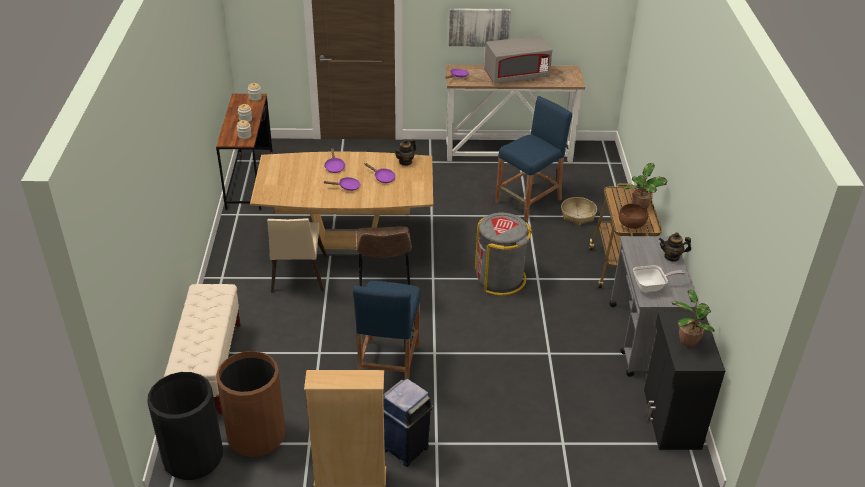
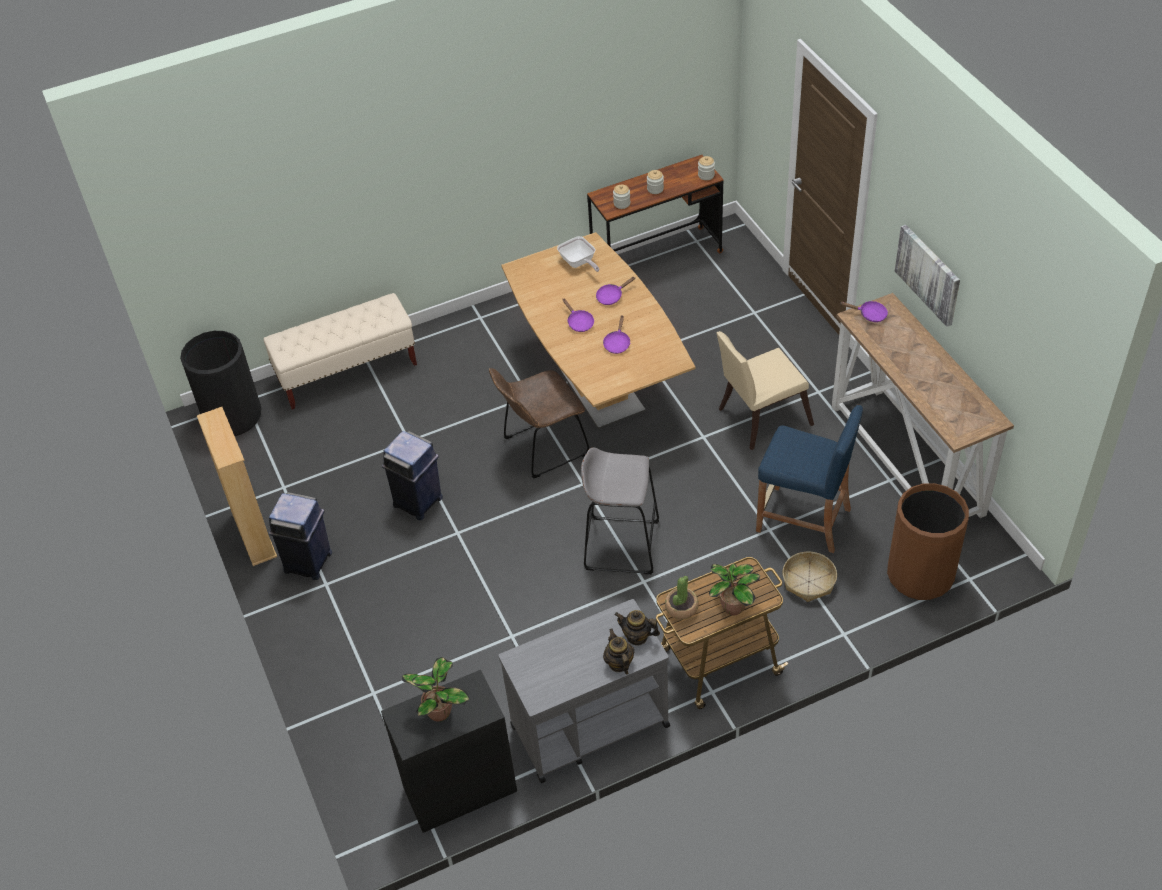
camera: 70 degrees right, 10 degrees up
brown trash can [216,351,286,457] -> brown trash can moved to [887,483,969,600]
beige chair [267,218,327,293] -> beige chair moved to [716,331,814,450]
blue stool [353,281,421,379] -> blue trash can [382,431,443,520]
teapot [395,139,416,166] -> teapot moved to [615,610,660,646]
grey trash can [475,213,532,296] -> grey stool [581,448,659,574]
grey microwave [484,36,552,84] -> none
brown bowl [619,203,648,229] -> potted plant [665,576,698,620]
frying pan [633,265,685,292] -> frying pan moved to [557,236,599,272]

